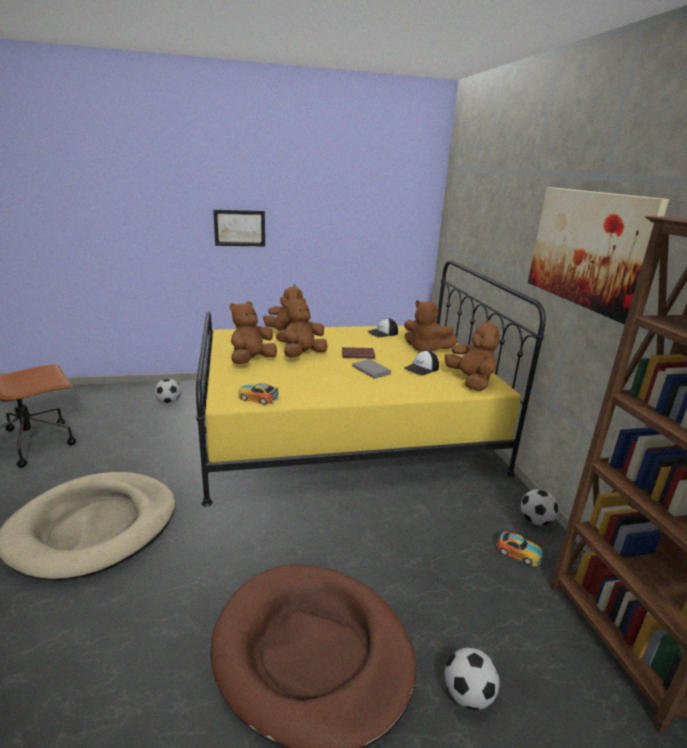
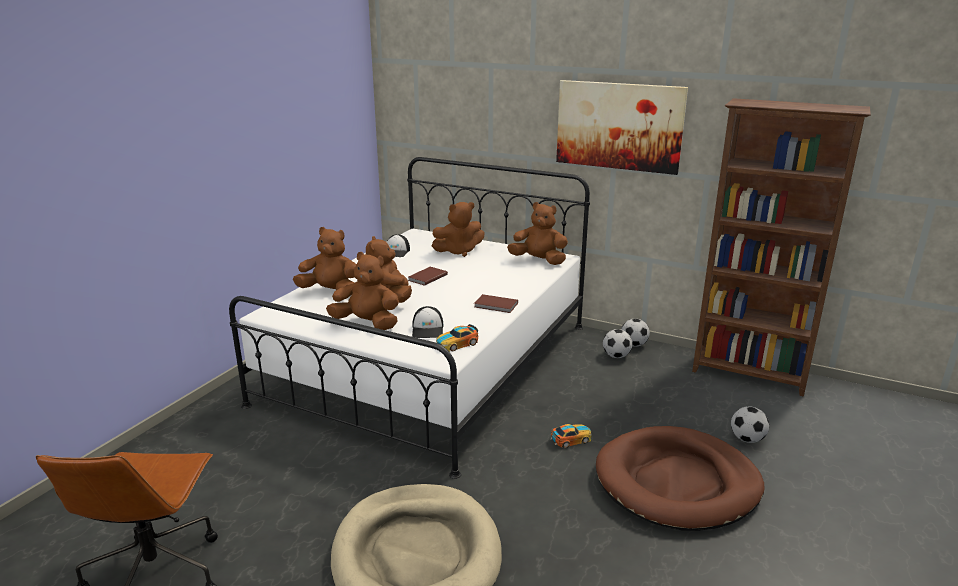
camera: 50 degrees left, 0 degrees up
football [154,379,181,403] -> football moved to [603,329,632,358]
yellow bed [196,260,546,507] -> white bed [229,157,590,479]
picture [213,209,265,246] -> none
brown plush toy [230,301,277,364] -> brown plush toy turned 120 degrees clockwise [326,252,399,330]
grey book [352,359,392,379] -> none
cap [404,350,439,375] -> cap moved to [412,306,444,338]
toy car [496,530,543,566] -> toy car moved to [551,424,591,448]
none -> brown book [474,294,518,313]

